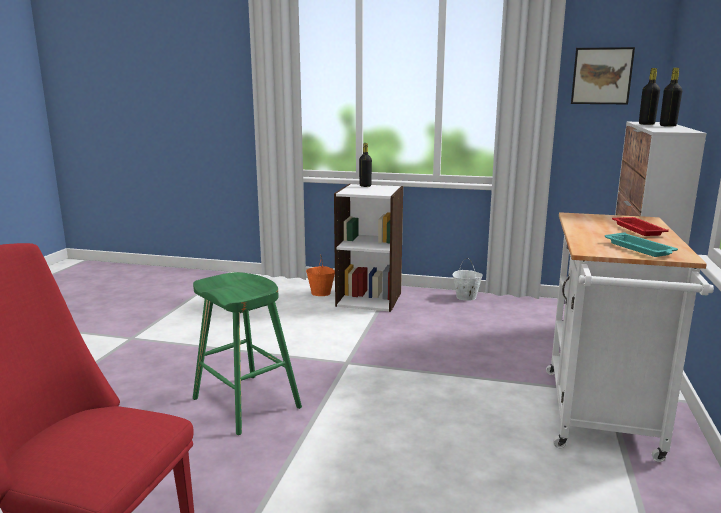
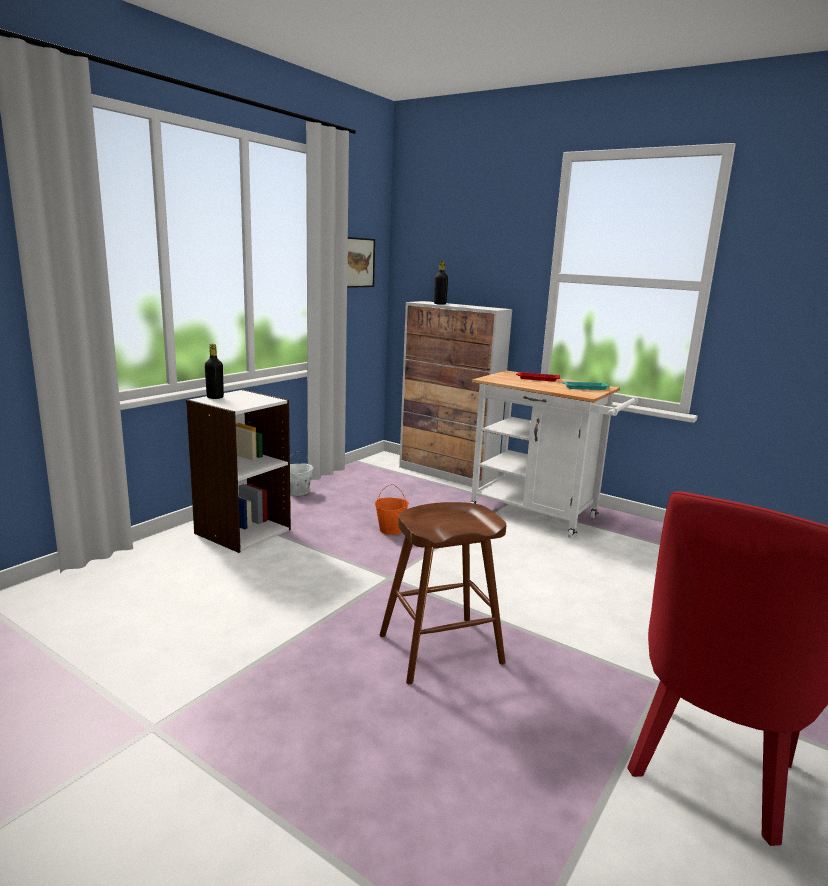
camera: 70 degrees left, 0 degrees up
green stool [193,272,302,435] -> brown stool [380,502,506,685]
orange bucket [306,254,335,296] -> orange bucket moved to [375,484,409,535]
black bottle [660,68,682,127] -> none

